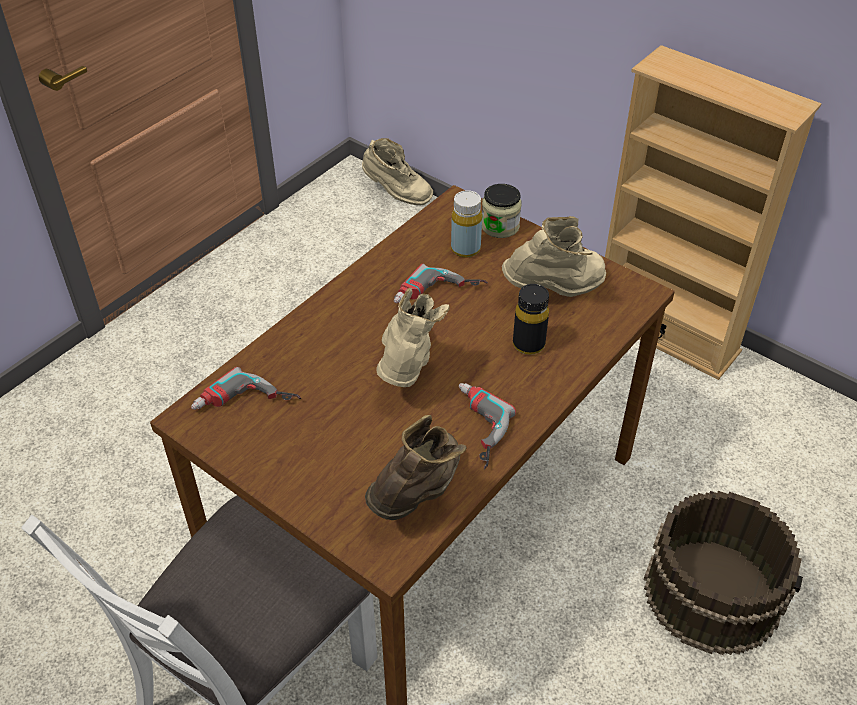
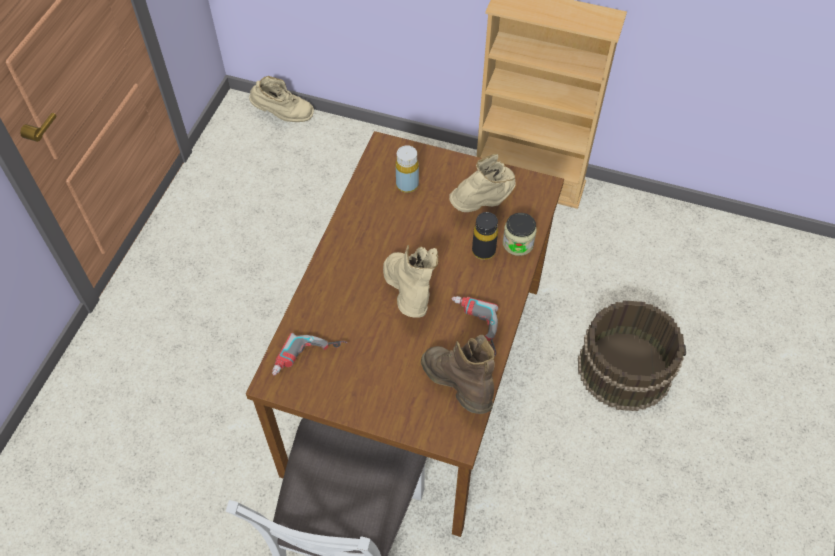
camera: 20 degrees left, 10 degrees up
brown boot [365,415,467,520] -> brown boot turned 45 degrees counterclockwise [421,335,495,414]
power drill [394,264,488,303] -> none
jar [482,184,521,238] -> jar moved to [503,213,537,256]

